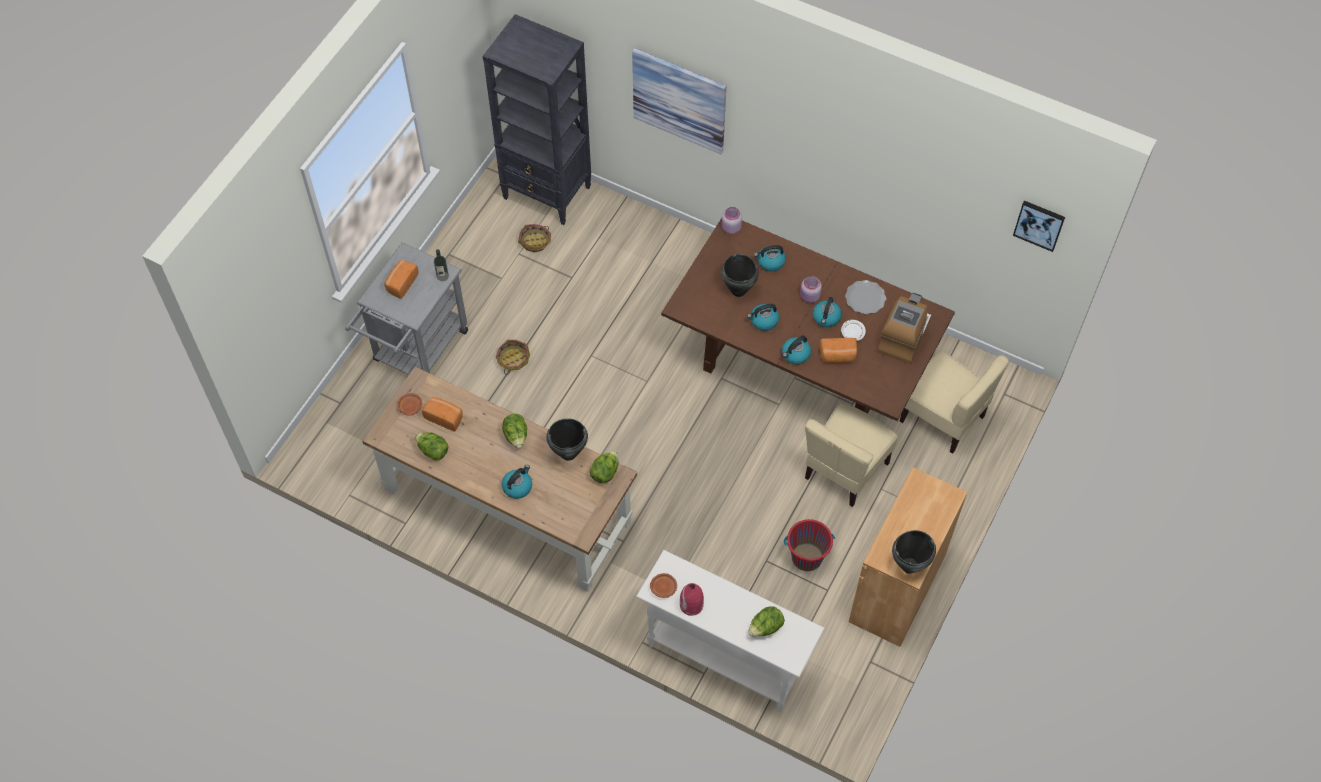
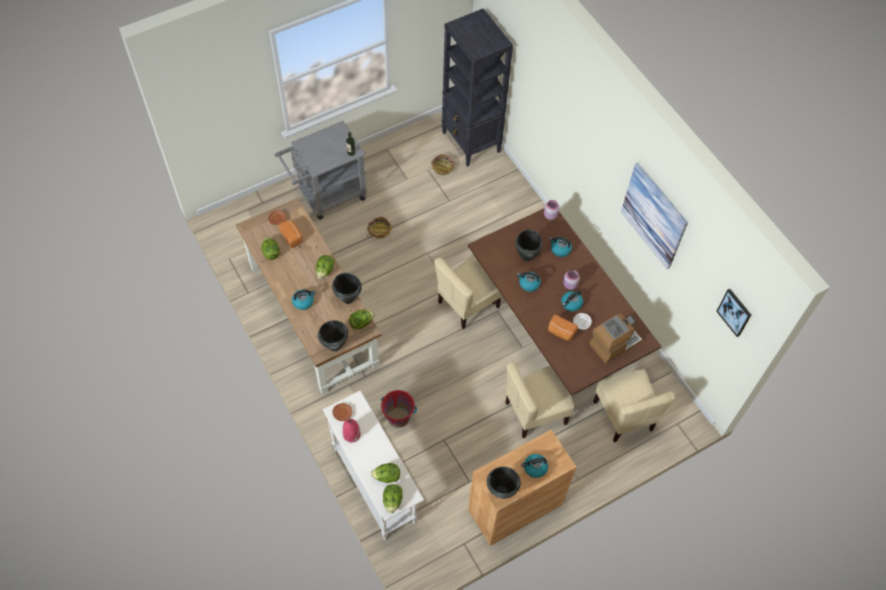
camera: 30 degrees right, 0 degrees up
bread [384,260,419,299] -> none
picture [632,48,726,154] -> picture moved to [621,163,688,269]
kettle [782,335,811,364] -> kettle moved to [521,454,548,478]
red bucket [784,519,835,571] -> red bucket moved to [381,390,417,428]
plate [845,280,886,314] -> none
none -> black cooking pot [318,320,348,351]
none -> lettuce [383,484,403,514]
none -> beige chair [434,256,502,329]

